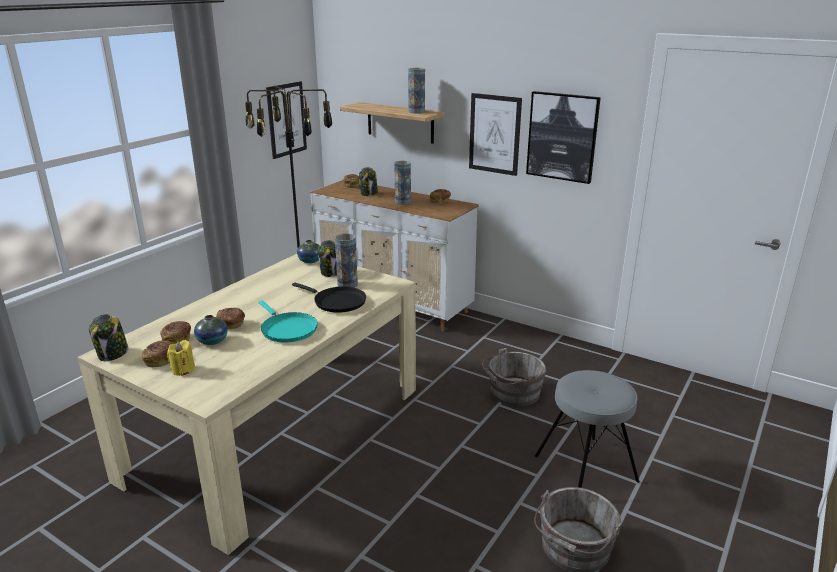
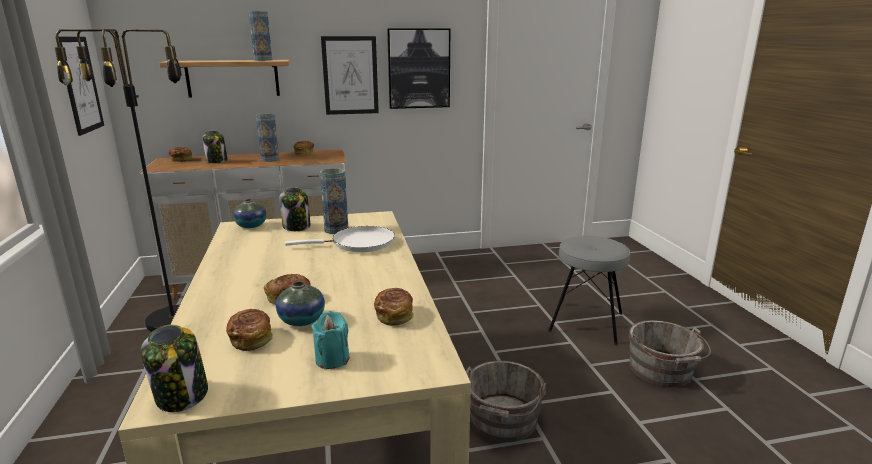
camera: 45 degrees left, 5 degrees down
bread [142,340,175,367] -> bread moved to [374,288,414,326]
yellow candle [167,340,195,376] -> turquoise candle [311,311,350,369]
turquoise frying pan [258,301,318,343] -> none
black frying pan [292,283,366,313] -> white frying pan [285,226,395,252]
grey bucket [482,348,546,407] -> grey bucket moved to [466,361,546,442]

